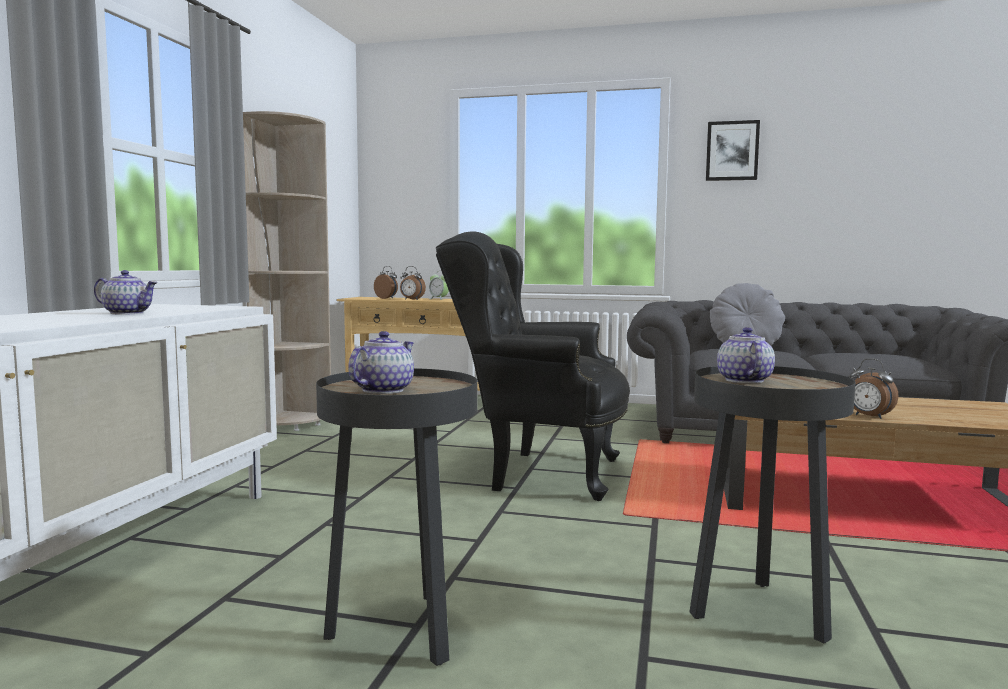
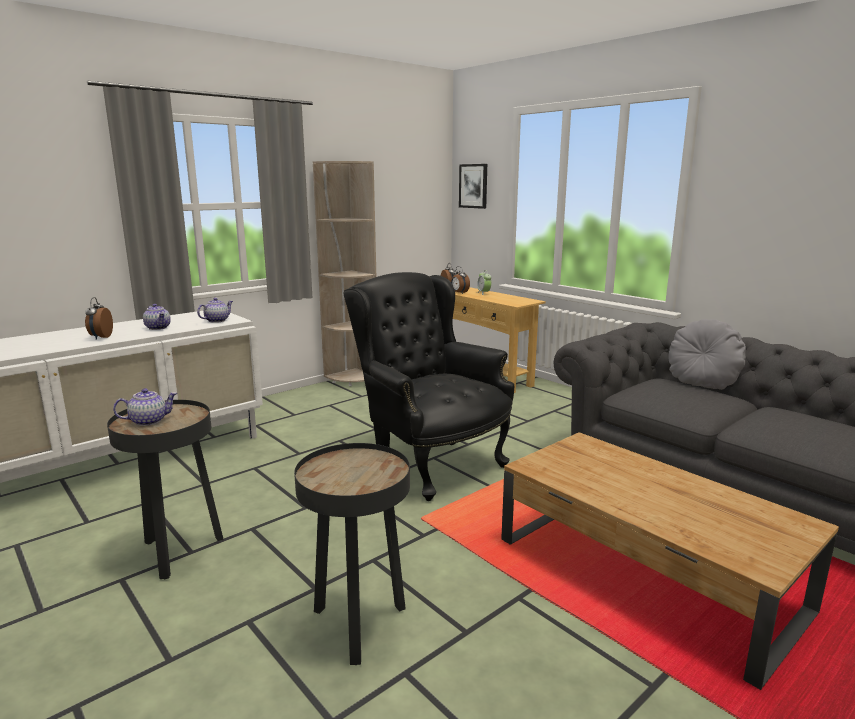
camera: 35 degrees right, 10 degrees up
picture [706,120,760,181] -> picture moved to [459,164,487,209]
teapot [717,327,775,383] -> teapot moved to [197,298,233,323]
alarm clock [849,358,899,419] -> alarm clock moved to [85,297,113,340]

